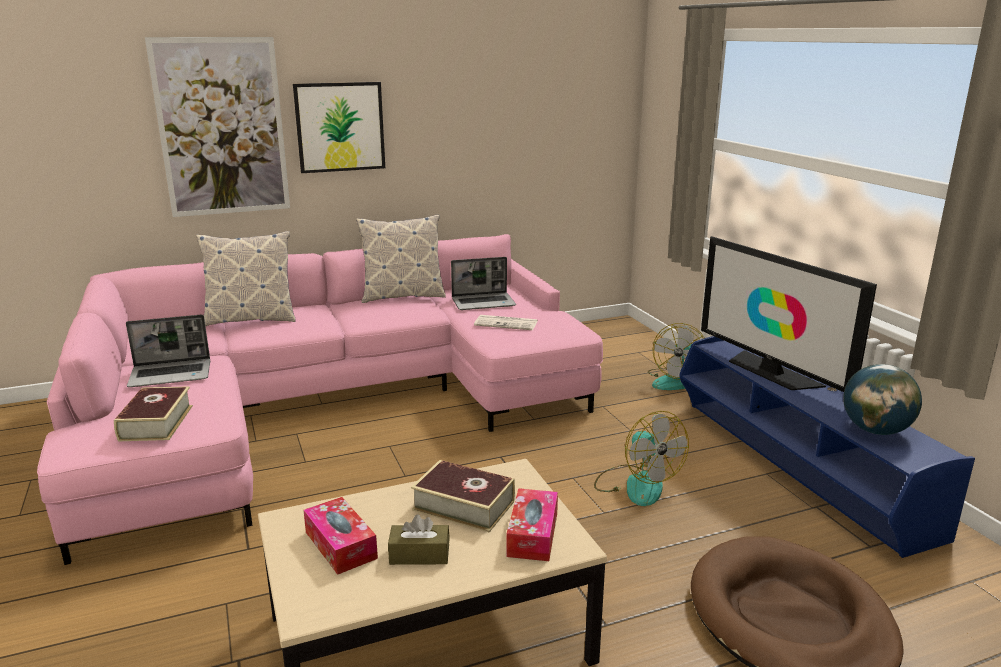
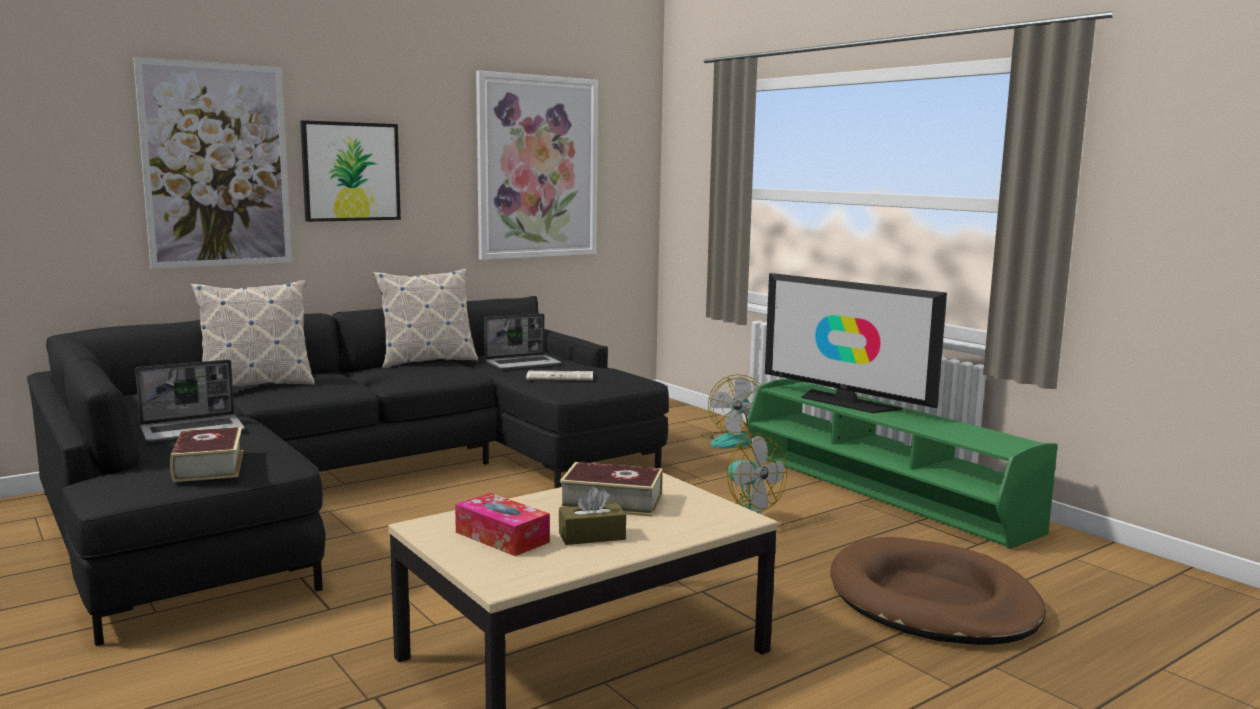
camera: 15 degrees left, 10 degrees down
pink sofa [37,234,603,565] -> black sofa [27,296,669,646]
tissue box [506,488,558,561] -> none
blue tv stand [679,336,975,558] -> green tv stand [747,378,1058,549]
globe [843,364,922,435] -> none
none -> picture [476,71,598,260]

